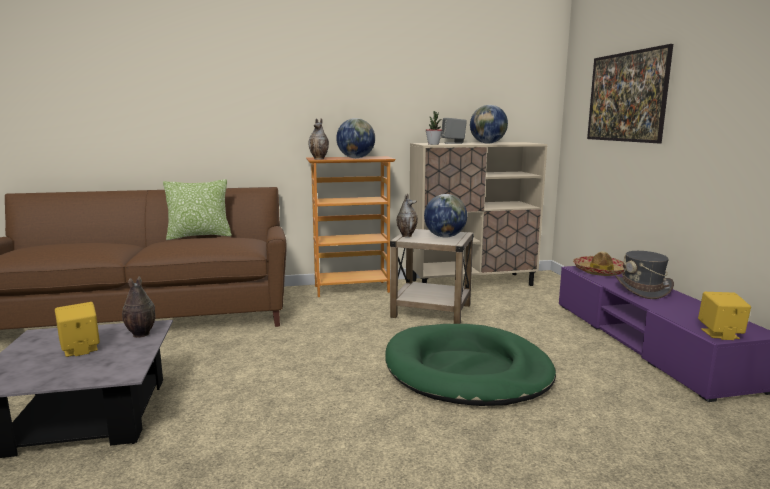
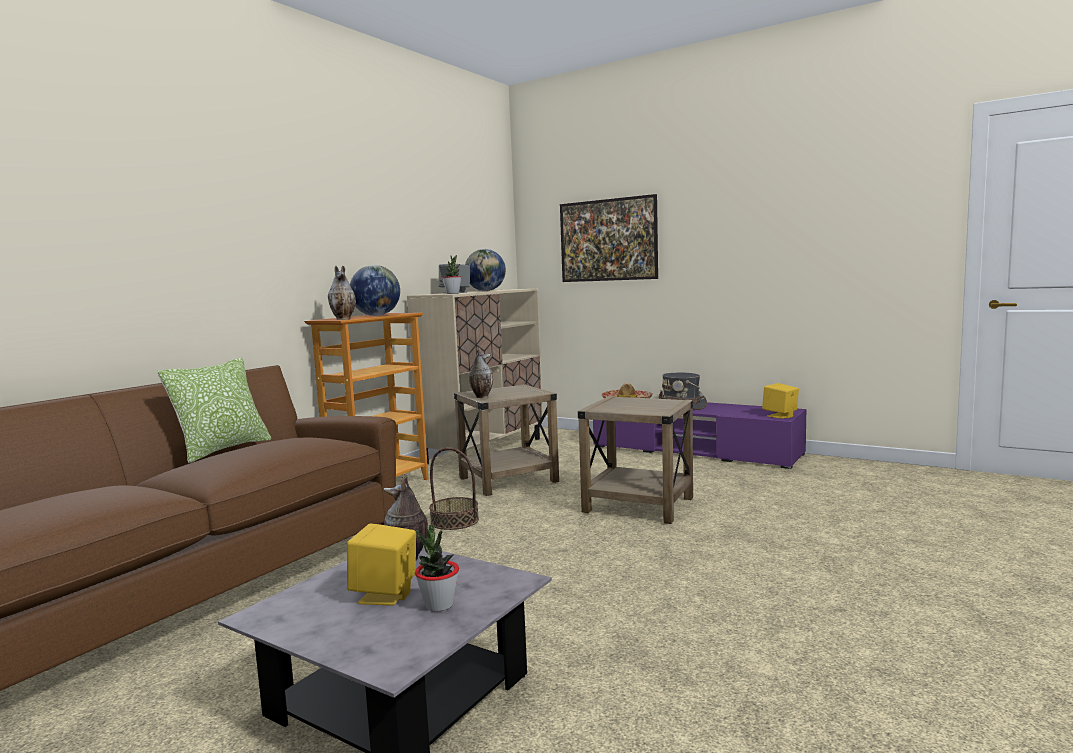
camera: 45 degrees left, 5 degrees down
green dog bed [385,324,556,406] -> beige side table [578,396,693,524]
globe [424,194,467,238] -> none
none -> potted plant [415,525,459,612]
none -> basket [429,448,479,530]

